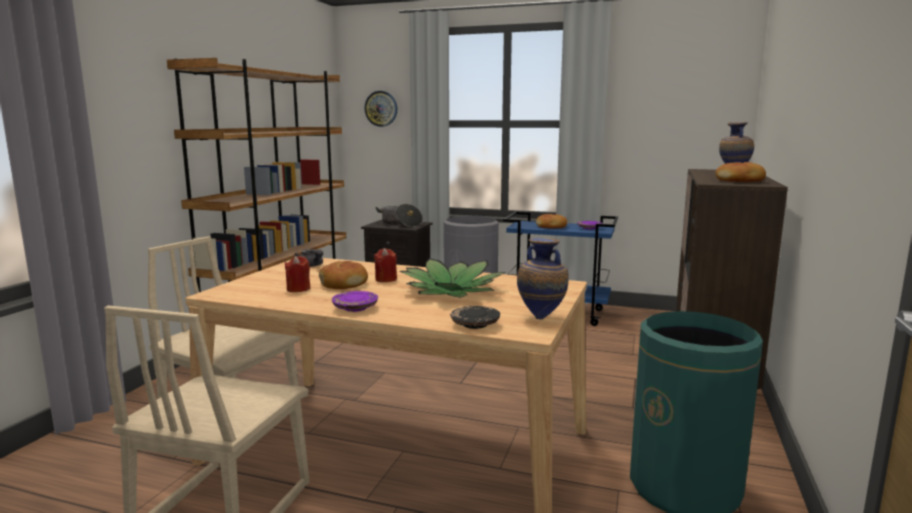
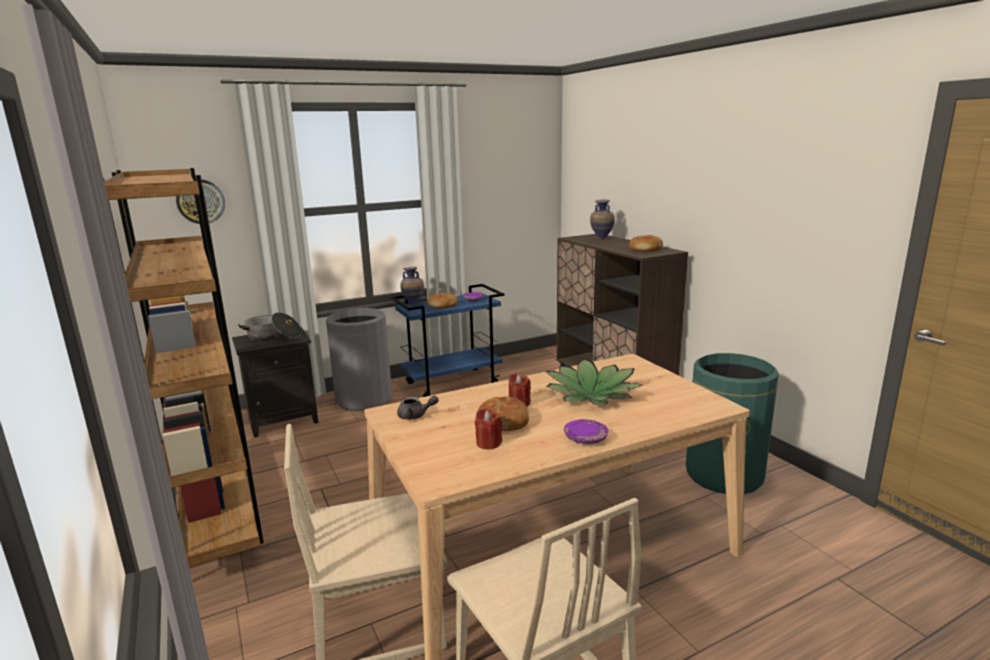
camera: 45 degrees left, 5 degrees up
black plate [450,306,500,329] -> none
vase [517,238,569,320] -> vase moved to [400,267,424,305]

